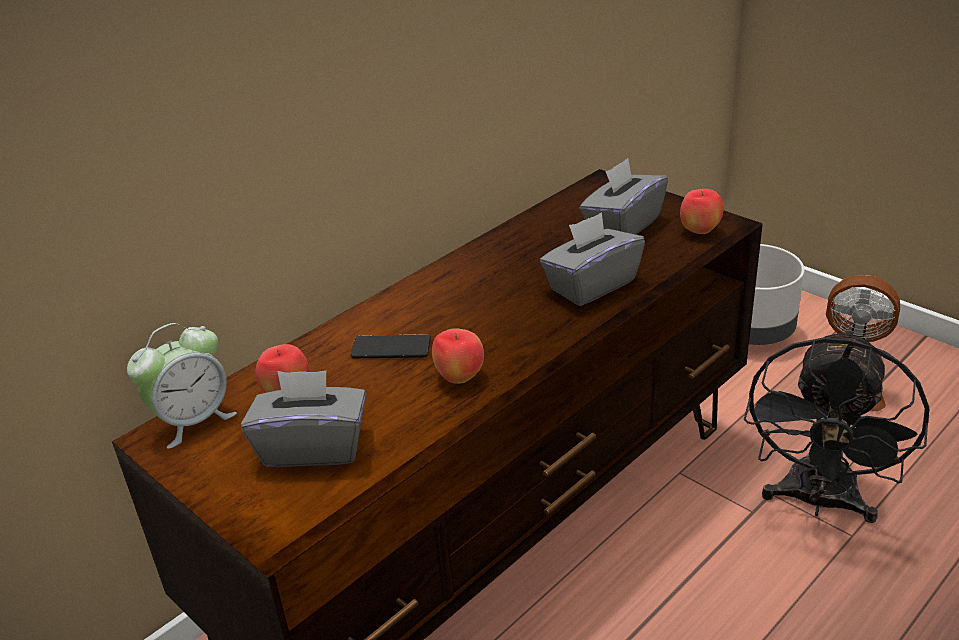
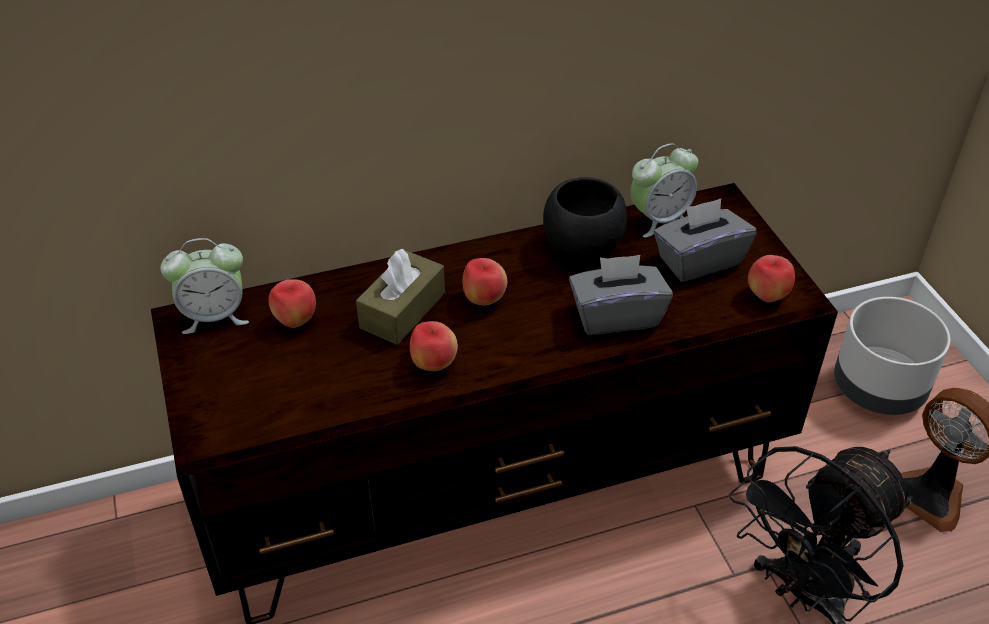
camera: 25 degrees right, 10 degrees up
grey tissue box [241,371,366,467] -> none
phone [351,334,431,358] -> brown tissue box [356,249,445,345]
none -> apple [463,258,507,306]
none -> black bowl [543,177,627,261]
none -> alarm clock [630,143,698,238]

